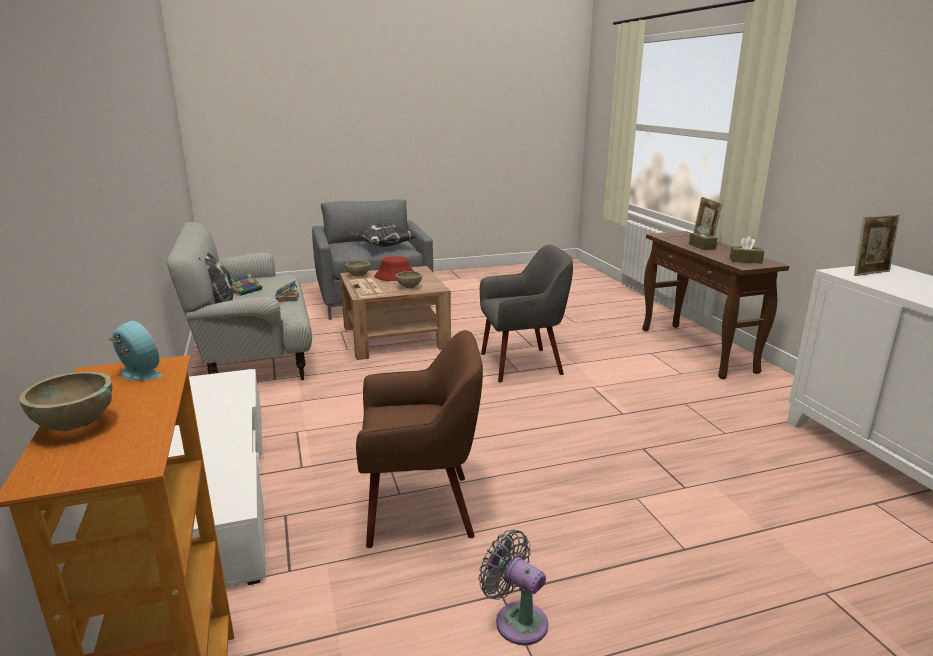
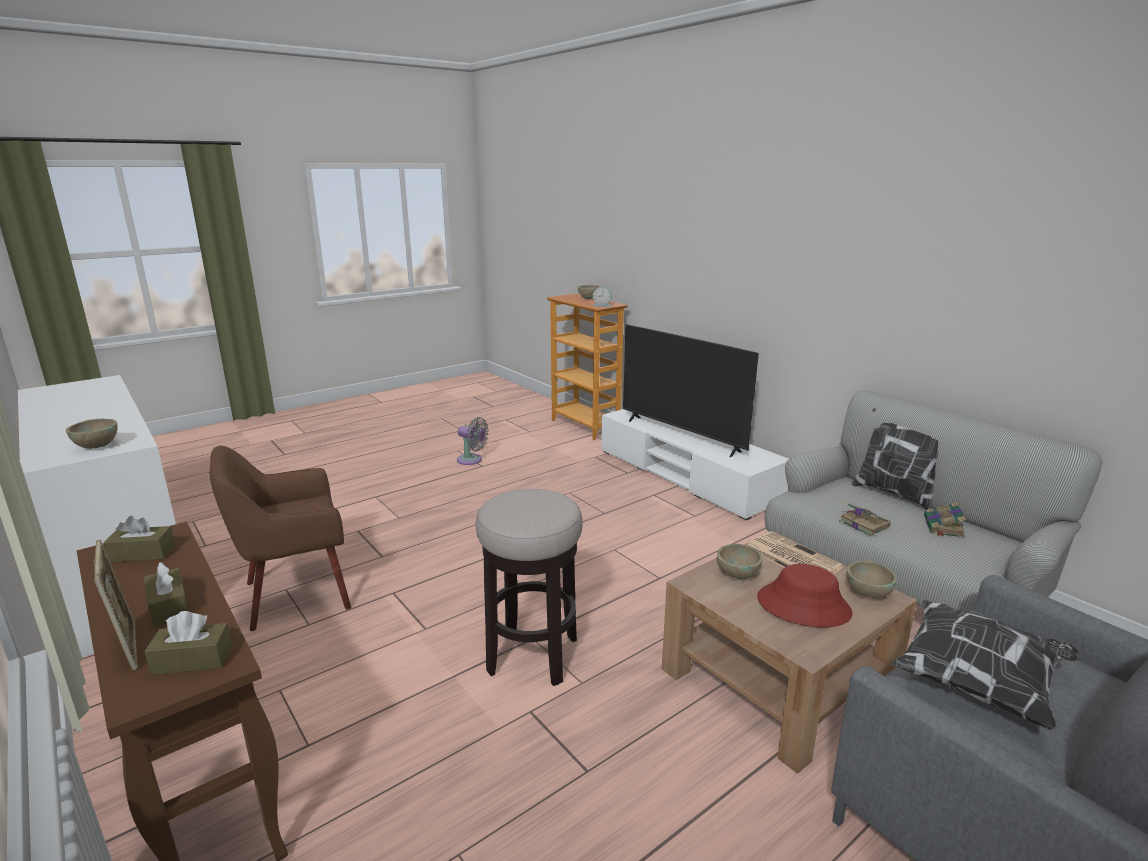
camera: 160 degrees right, 0 degrees up
brown armchair [356,330,483,548] -> brown armchair moved to [210,446,351,631]
grey armchair [480,245,573,382] -> stool [476,489,583,686]
picture frame [854,215,900,276] -> beige bowl [66,419,118,449]
none -> brown tissue box [144,611,233,675]
none -> television [623,325,759,457]

